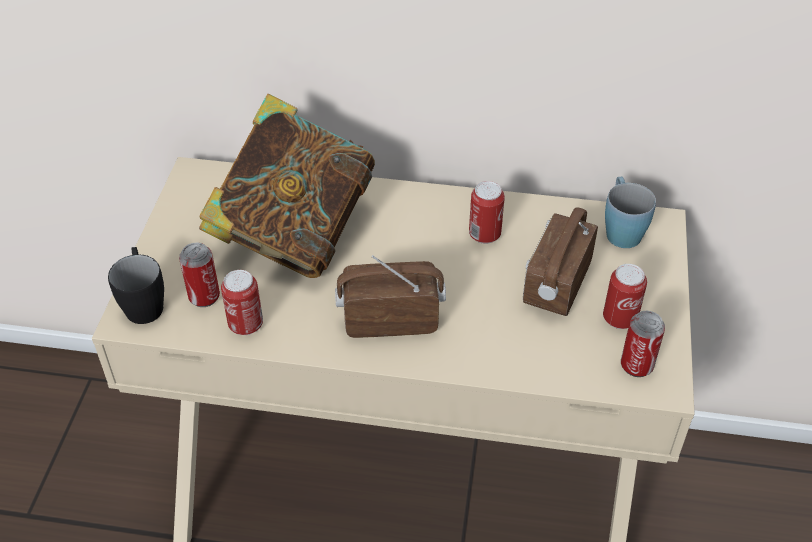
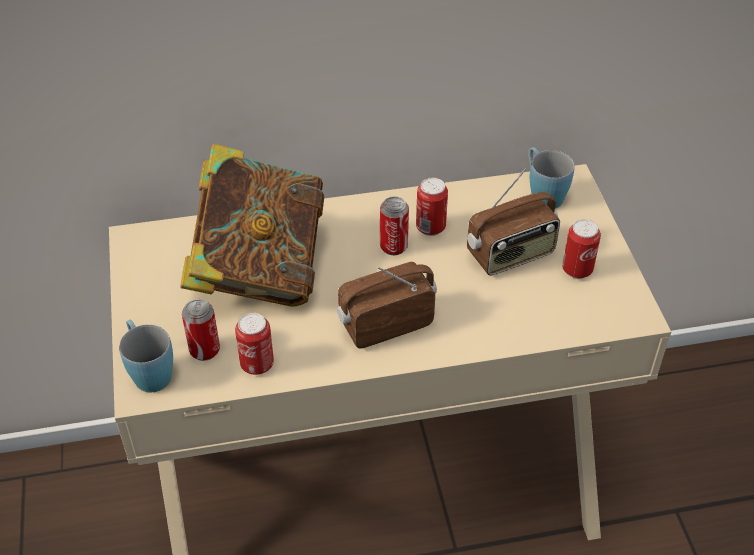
camera: 20 degrees left, 0 degrees up
black mug [108,247,164,324] -> blue mug [119,320,173,392]
radio [523,208,598,316] -> radio turned 120 degrees counterclockwise [467,168,560,276]
can [621,311,665,377] -> can moved to [380,196,409,255]

